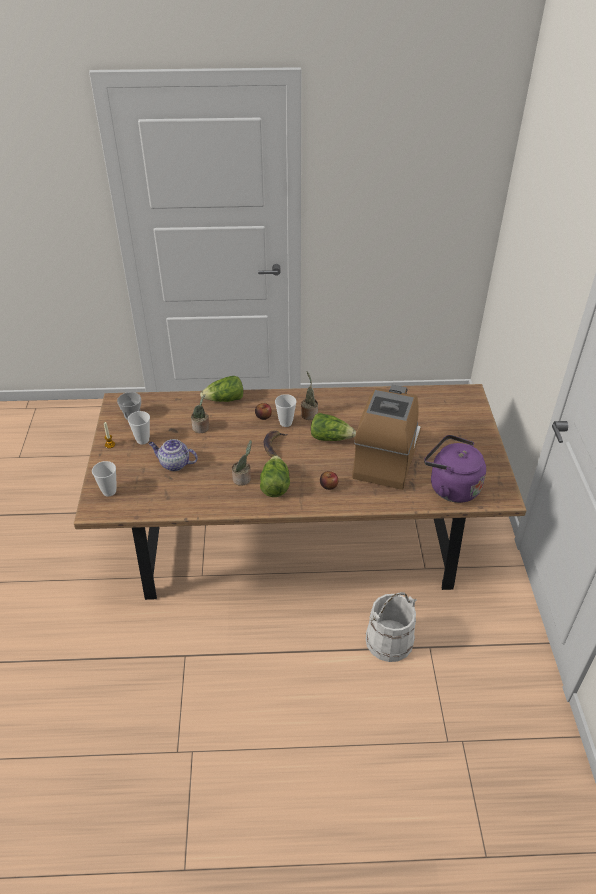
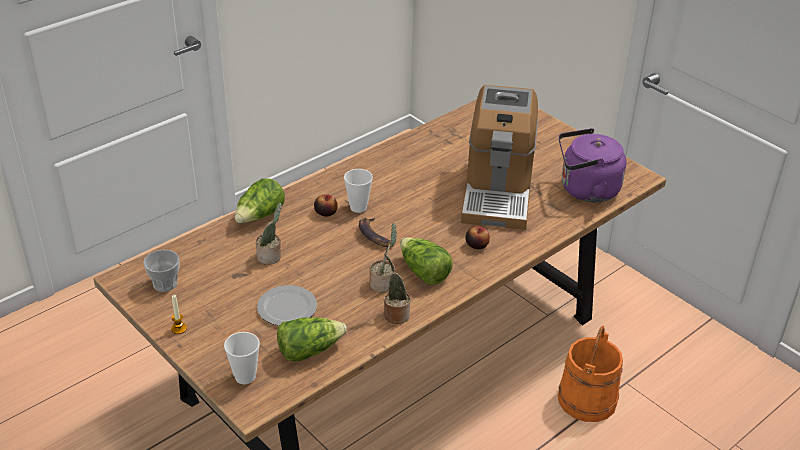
camera: 40 degrees left, 5 degrees down
cup [128,411,150,444] -> none
teapot [149,439,198,471] -> plate [257,285,317,326]
potted plant [301,372,318,420] -> potted plant moved to [384,254,410,324]
lettuce [311,413,356,441] -> lettuce moved to [277,317,347,362]
coffee machine [352,385,421,490] -> coffee machine turned 150 degrees counterclockwise [461,85,538,230]
white bucket [366,592,417,662] -> orange bucket [558,325,623,422]

